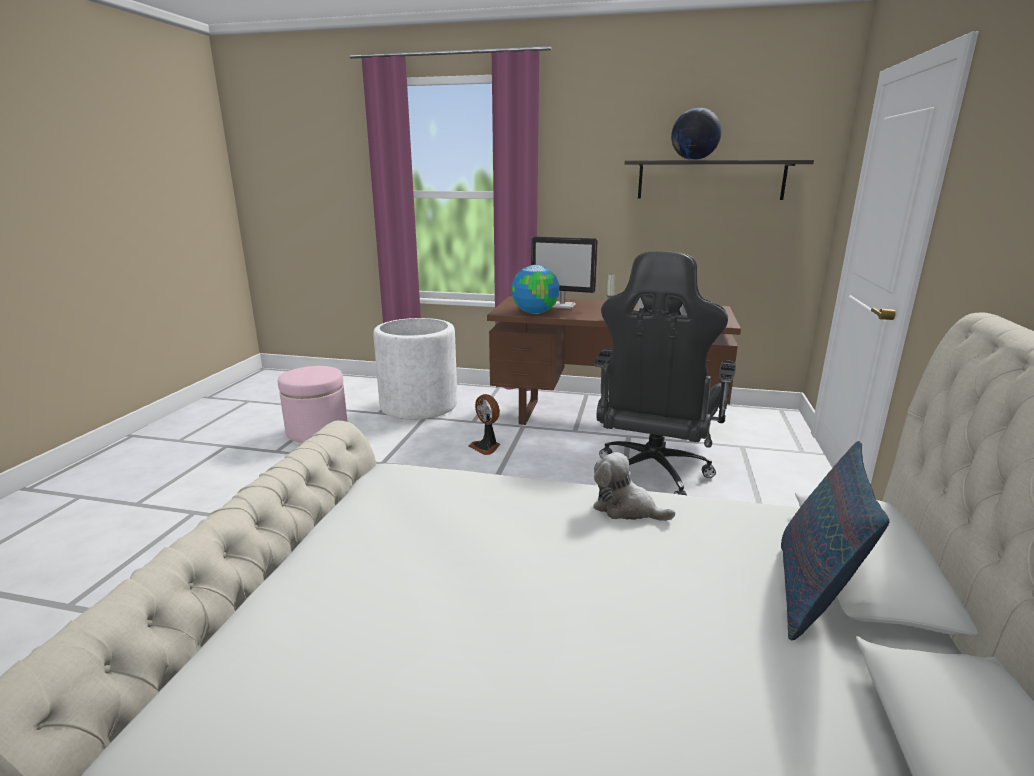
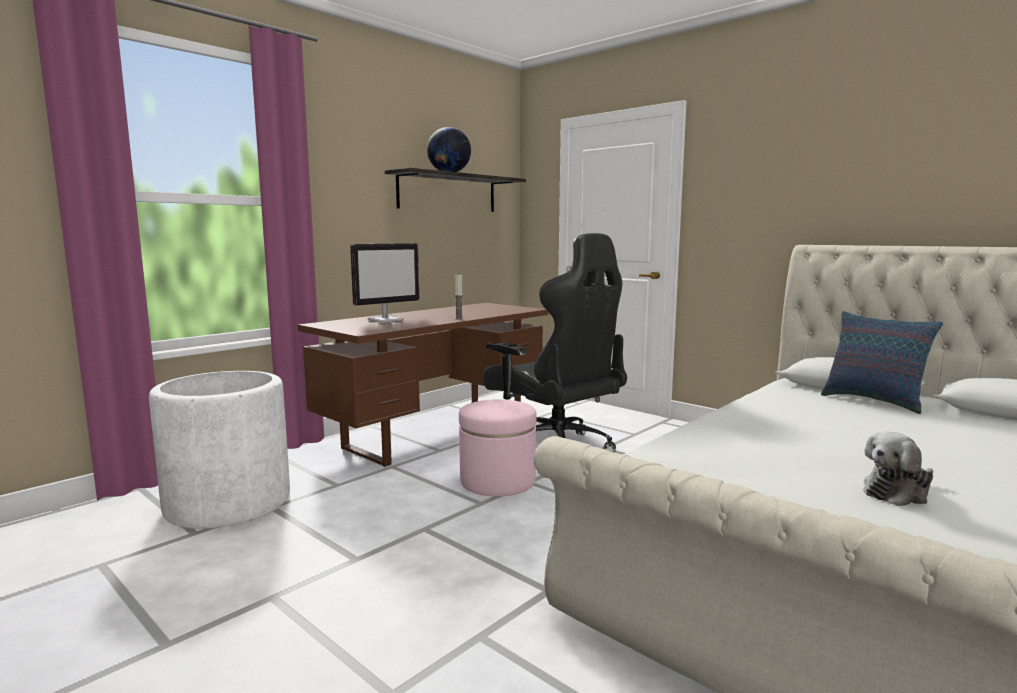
camera: 60 degrees left, 10 degrees down
pink ottoman [278,366,348,443] -> pink ottoman moved to [459,399,537,497]
fan [469,394,500,455] -> none
globe [512,265,559,314] -> none
plush toy [593,452,675,521] -> plush toy moved to [863,431,933,506]

